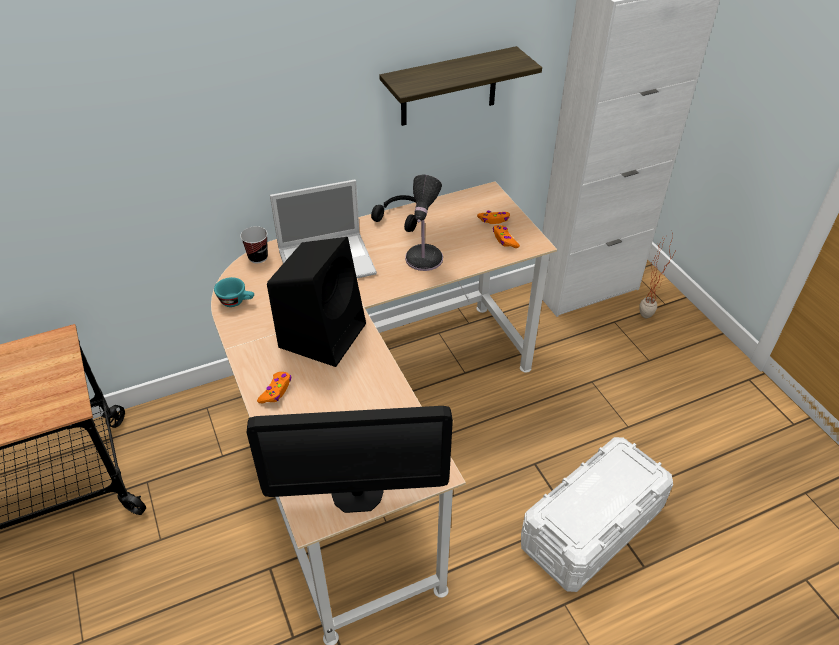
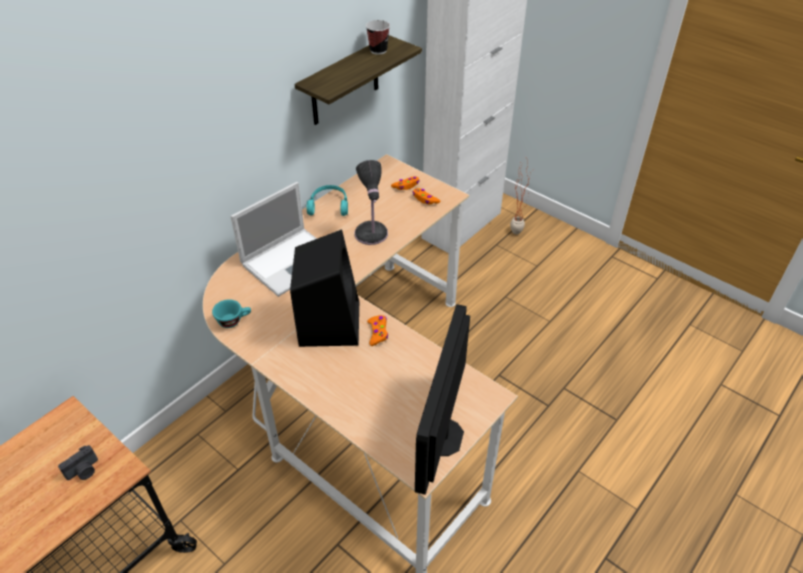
camera: 25 degrees left, 0 degrees up
cup [240,226,268,263] -> cup moved to [366,20,390,55]
monitor [246,406,453,513] -> monitor turned 135 degrees clockwise [415,304,470,495]
orange game controller [257,372,291,403] -> orange game controller moved to [367,315,388,346]
black headphones [371,195,417,232] -> turquoise headphones [307,185,348,216]
white storage box [521,437,673,592] -> none
none -> camera [58,445,98,480]

